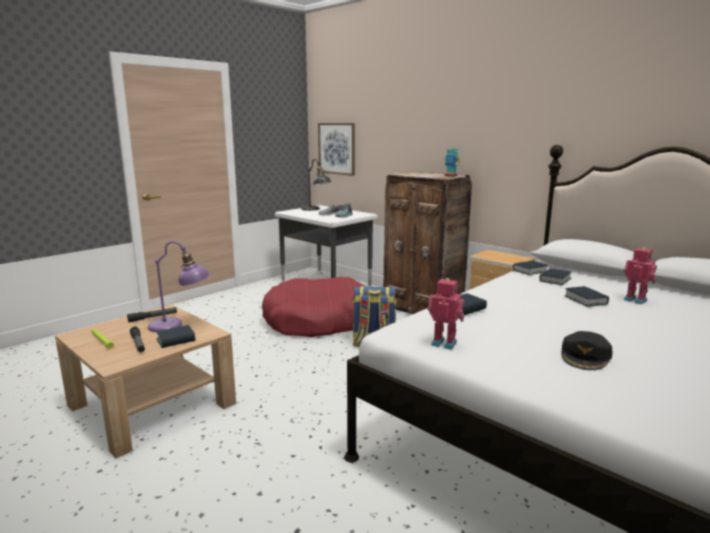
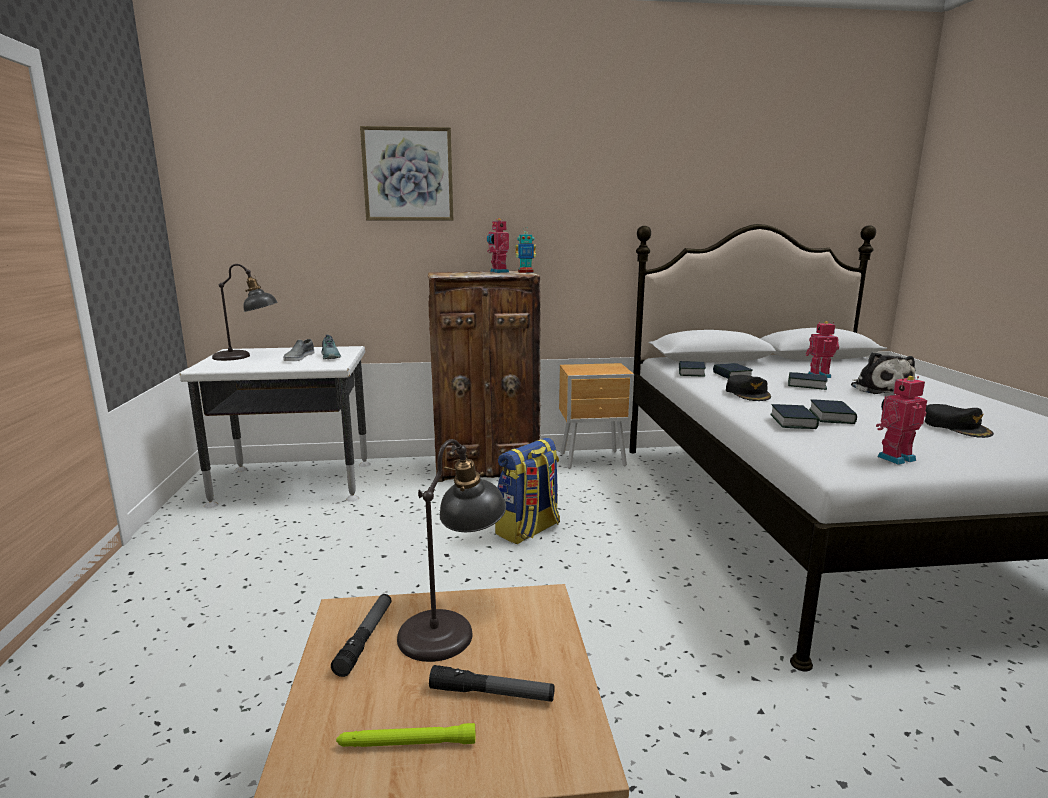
camera: 50 degrees left, 0 degrees up
purple table lamp [148,241,210,332] -> grey table lamp [397,439,506,662]
book [157,325,195,348] -> book moved to [809,399,857,424]
red dog bed [262,276,364,337] -> none
picture [318,123,355,176] -> picture moved to [360,126,453,220]
none -> toy robot [487,218,509,273]
none -> black cap [726,375,771,401]
none -> plush toy [851,352,915,394]

